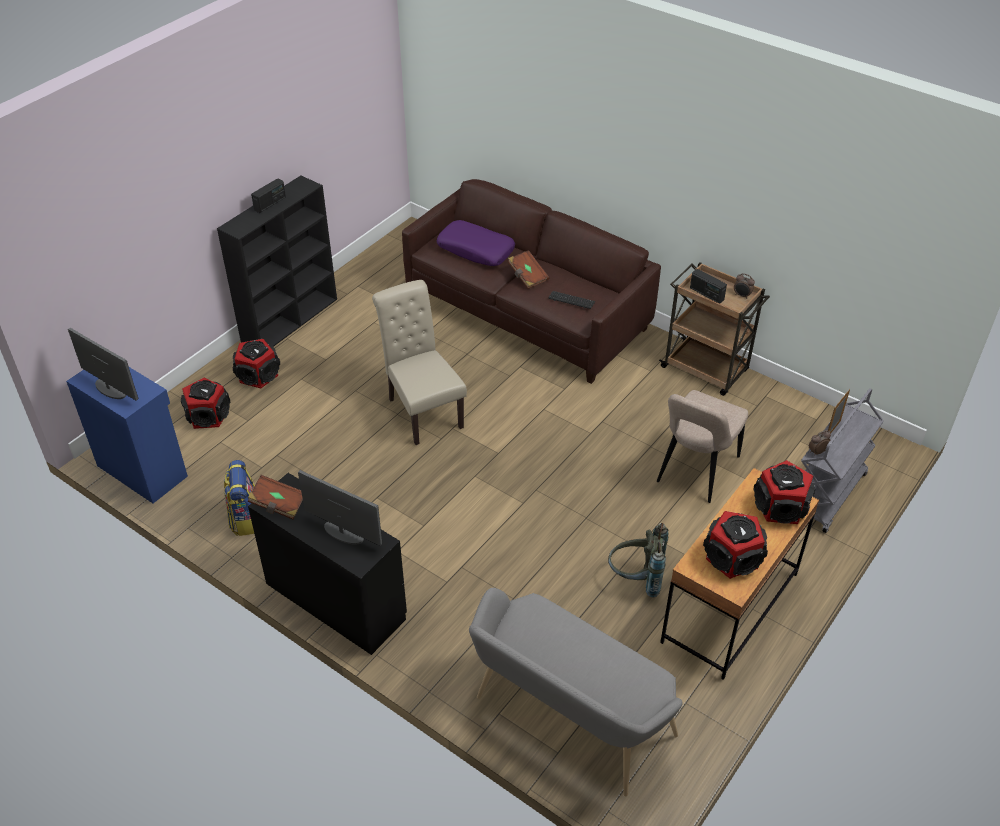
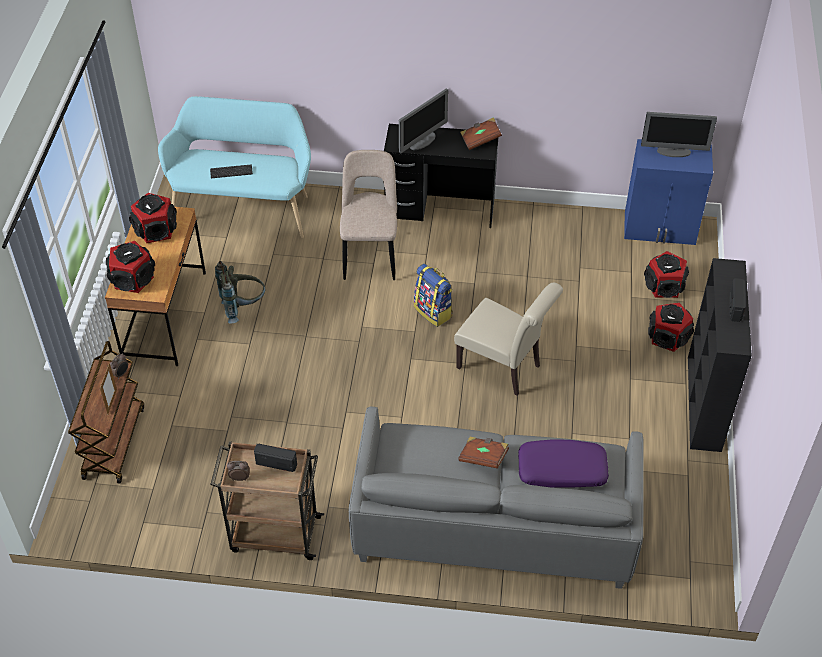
camera: 150 degrees right, 5 degrees up
backpack [224,460,255,536] -> backpack moved to [414,264,453,327]
monitor [298,470,383,546] -> monitor turned 45 degrees counterclockwise [399,89,448,153]
brown sofa [402,179,661,384] -> grey sofa [349,406,644,589]
grey bench [469,588,683,797] -> turquoise bench [158,96,311,238]
keyboard [548,291,595,309] -> keyboard moved to [210,164,253,178]
beige chair [657,390,748,503] -> beige chair moved to [340,150,397,280]
grey cart [801,388,884,533] -> brown cart [68,341,144,483]

